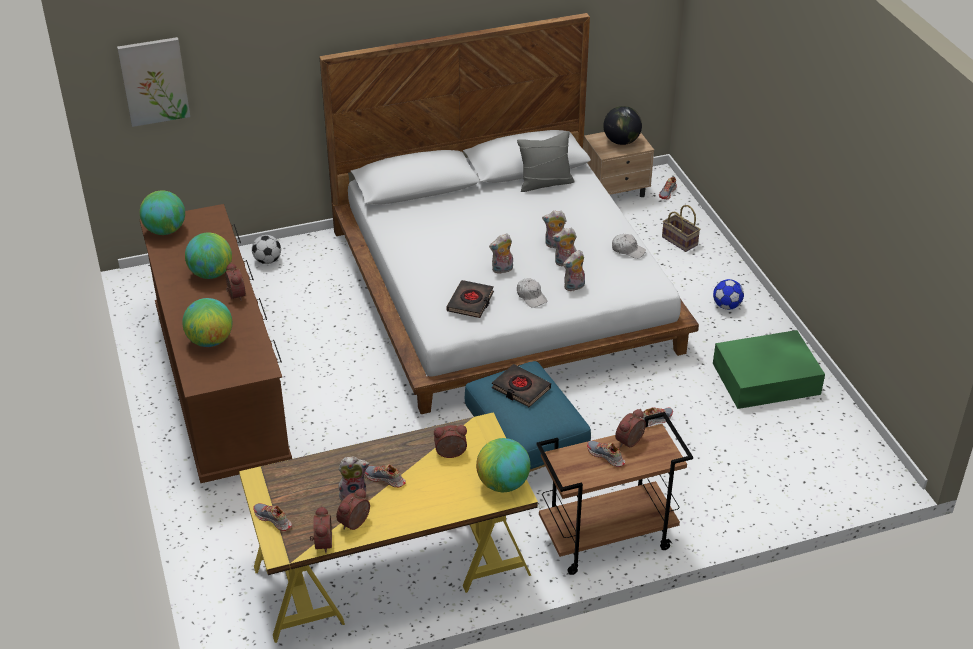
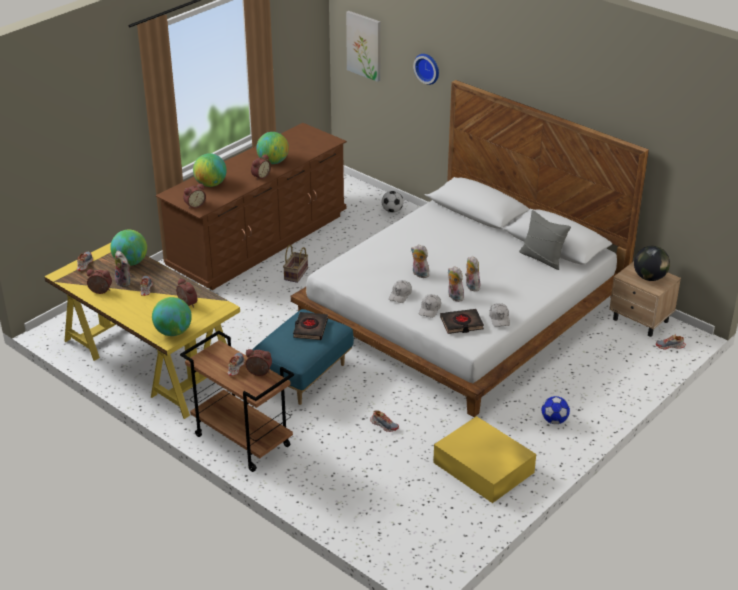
camera: 60 degrees right, 5 degrees down
globe [140,190,185,235] -> globe moved to [110,230,147,266]
alarm clock [310,506,332,553] -> alarm clock moved to [183,183,206,209]
black book [446,280,494,318] -> black book moved to [440,309,484,334]
plush toy [563,250,585,291] -> white cap [419,294,441,318]
basket [662,205,700,252] -> basket moved to [283,245,308,283]
green storage box [713,330,825,409] -> yellow storage box [433,416,536,503]
none -> wall clock [413,54,439,85]

